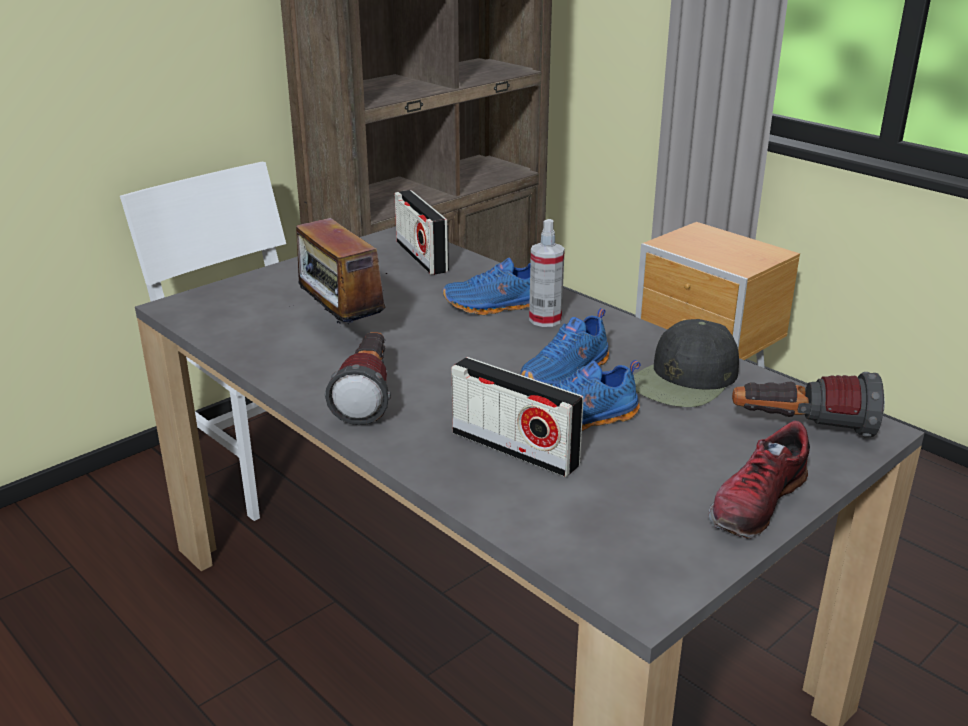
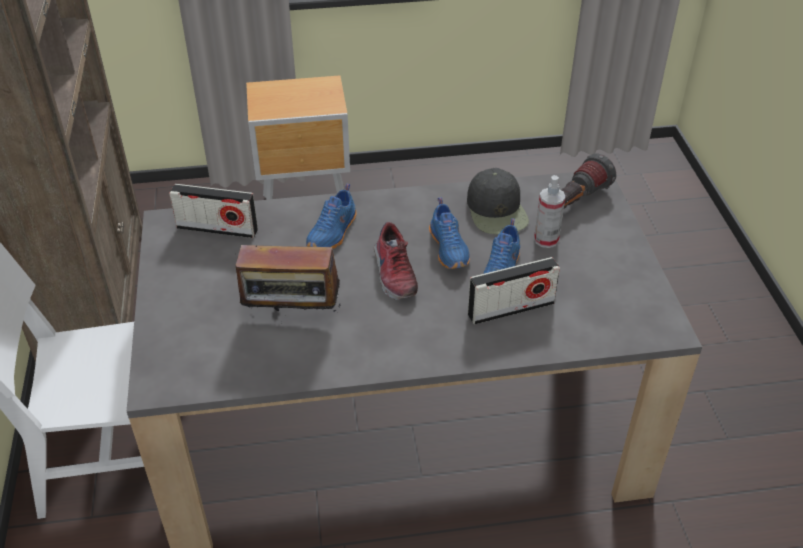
camera: 55 degrees left, 15 degrees up
flashlight [325,332,391,425] -> none
spray bottle [529,219,565,327] -> spray bottle moved to [534,175,565,248]
shoe [709,420,810,539] -> shoe moved to [374,222,418,300]

